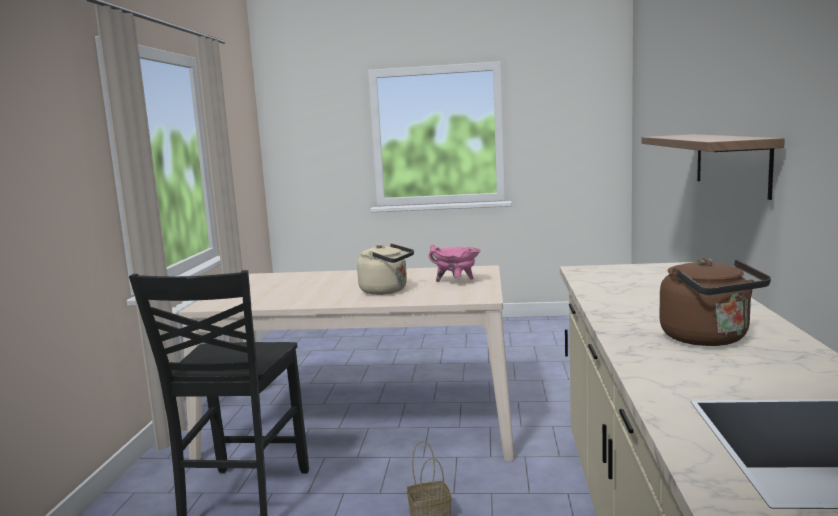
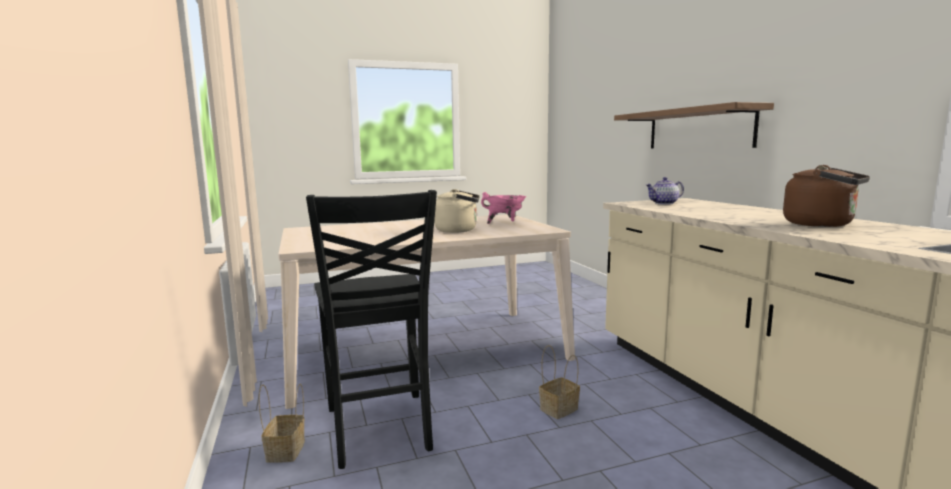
camera: 25 degrees left, 0 degrees up
none -> basket [259,383,305,463]
none -> teapot [646,177,684,205]

